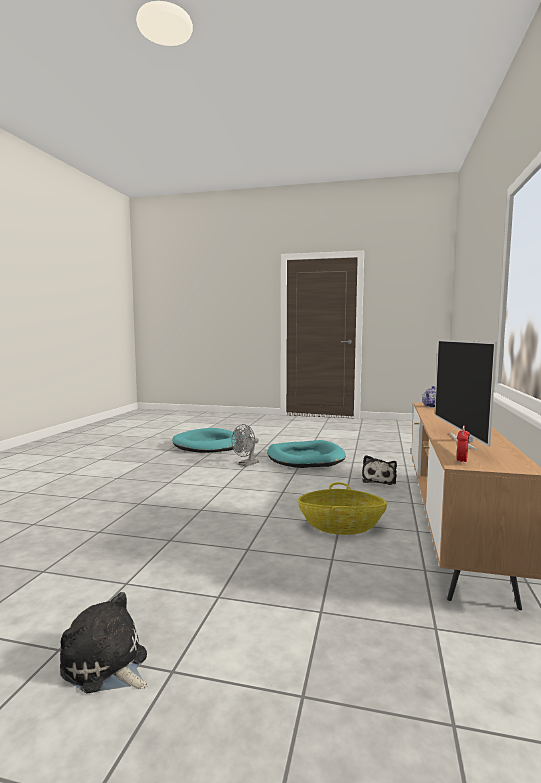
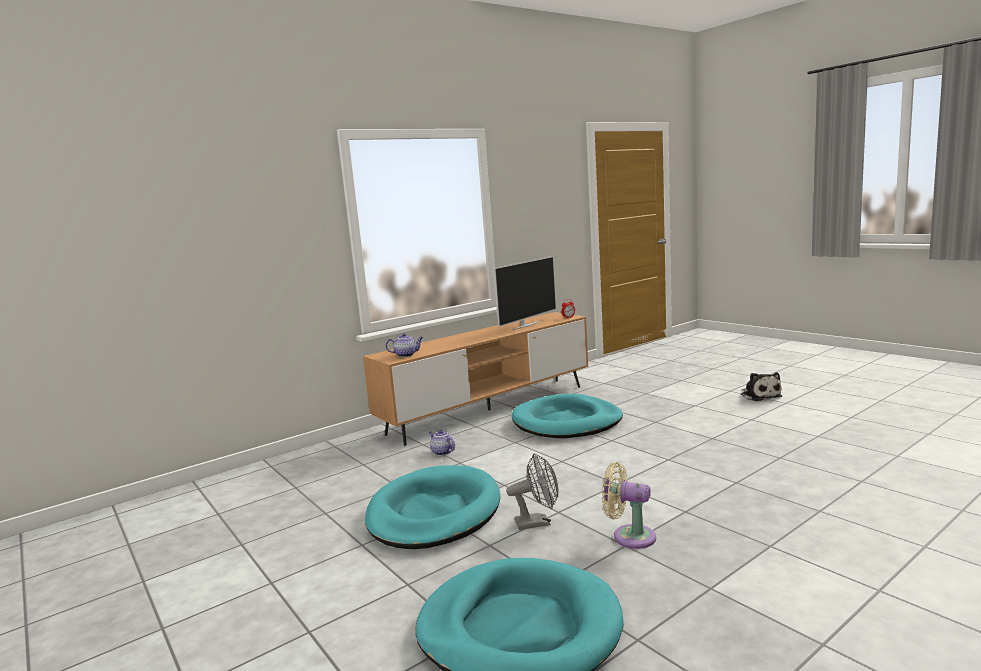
camera: 140 degrees left, 5 degrees up
basket [298,482,387,535] -> turquoise dog bed [512,394,623,438]
plush toy [362,455,397,485] -> teapot [429,430,455,456]
none -> beige fan [602,462,656,549]

